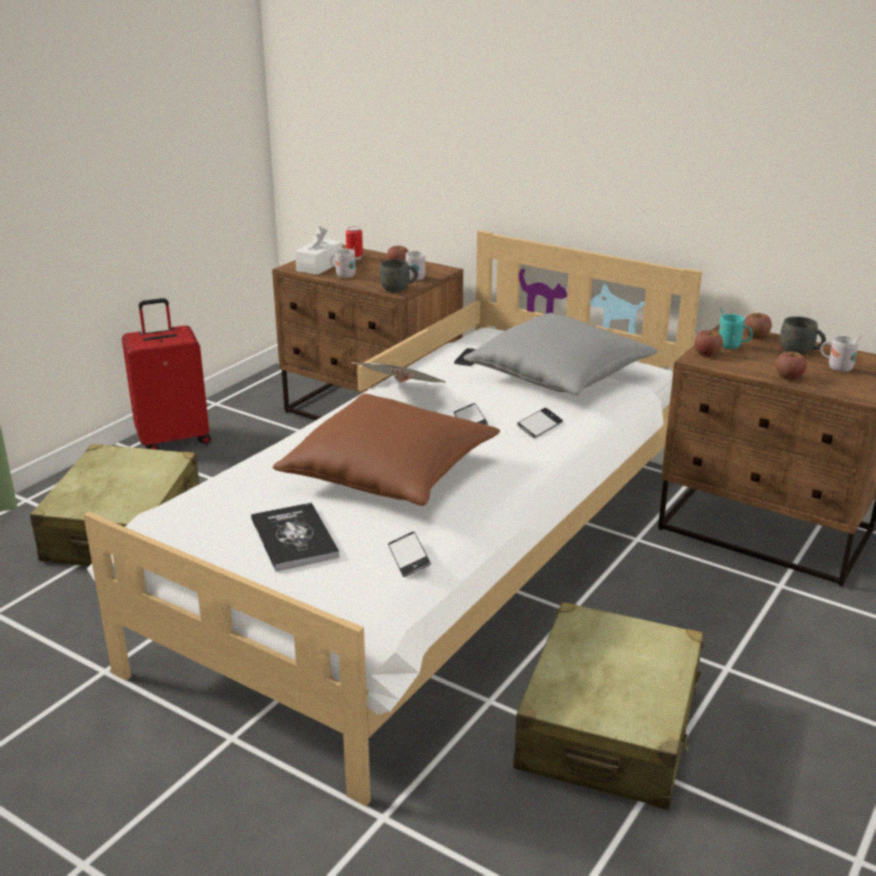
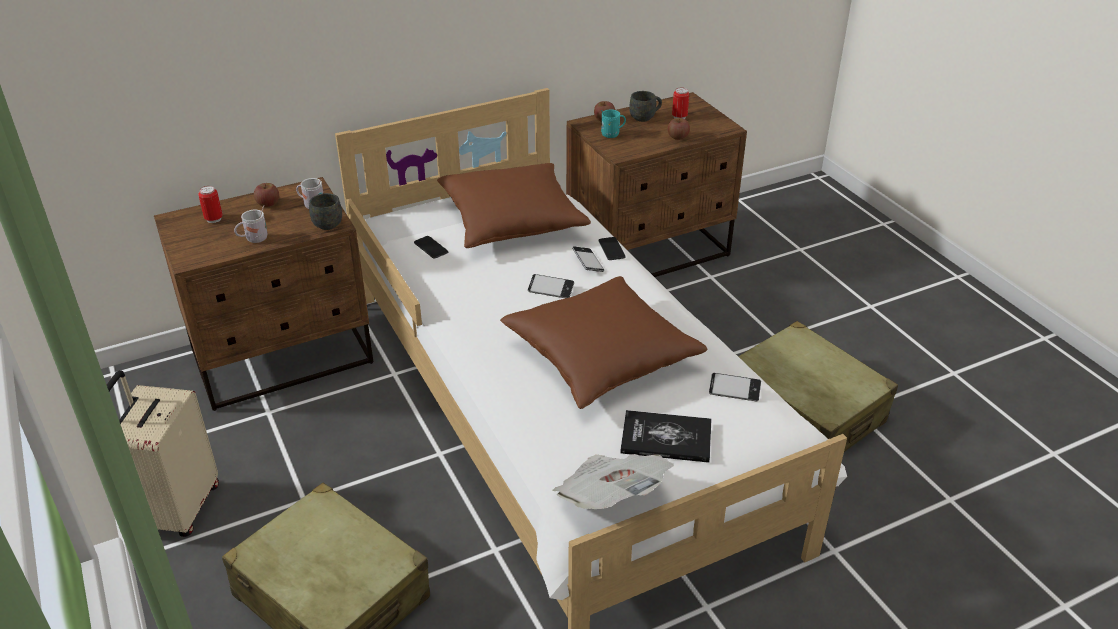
camera: 60 degrees left, 10 degrees up
red suitcase [122,298,211,450] -> beige suitcase [107,370,219,537]
white tissue box [295,226,342,275] -> none
newspaper [352,362,445,383] -> newspaper moved to [553,454,674,509]
grey pillow [463,313,658,395] -> brown pillow [437,163,591,248]
apple [694,330,723,357] -> none
white mug [821,335,863,372] -> can [672,87,689,119]
none -> phone [598,237,626,260]

